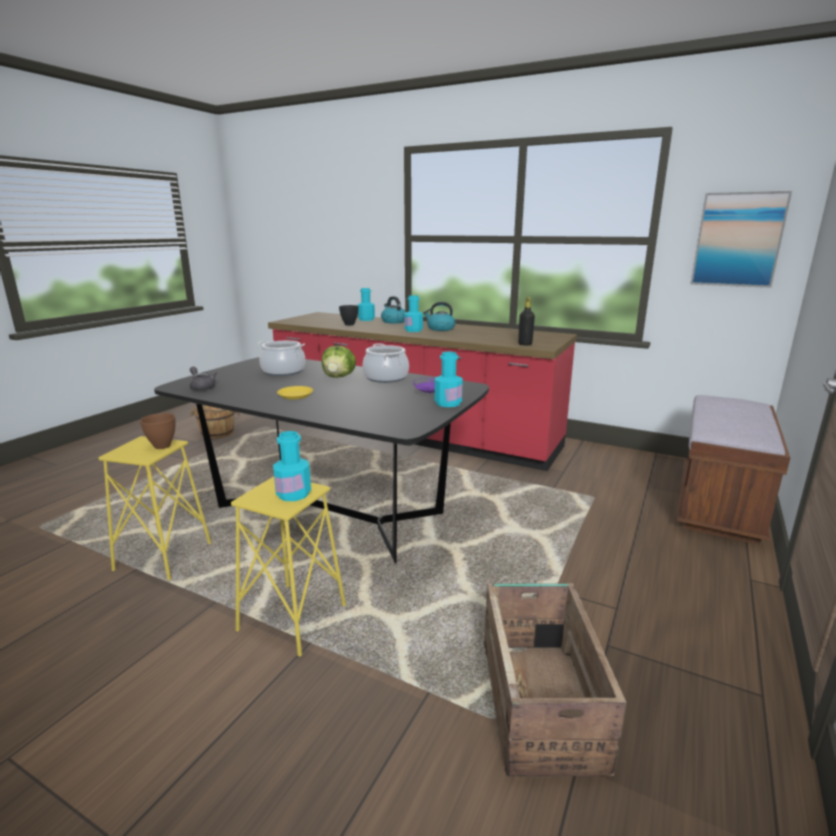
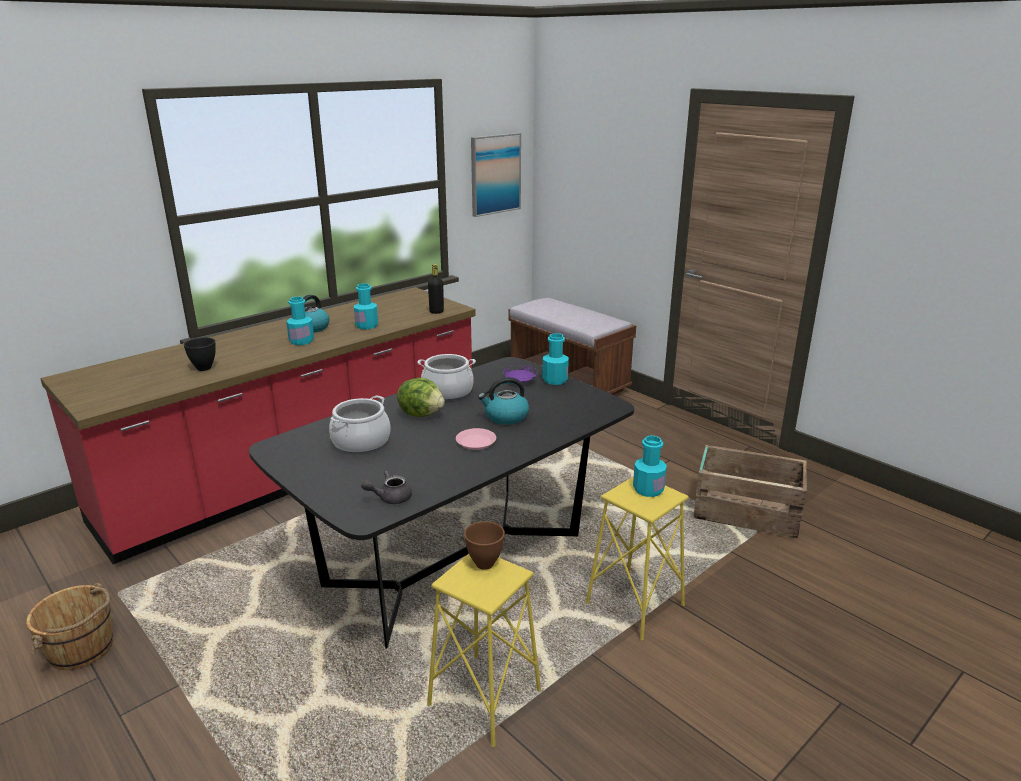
camera: 70 degrees left, 5 degrees up
yellow plate [277,386,313,399] -> pink plate [456,428,496,450]
turquoise bottle [358,288,375,321] -> turquoise bottle moved to [354,283,378,329]
kettle [381,296,406,323] -> kettle moved to [478,377,529,425]

